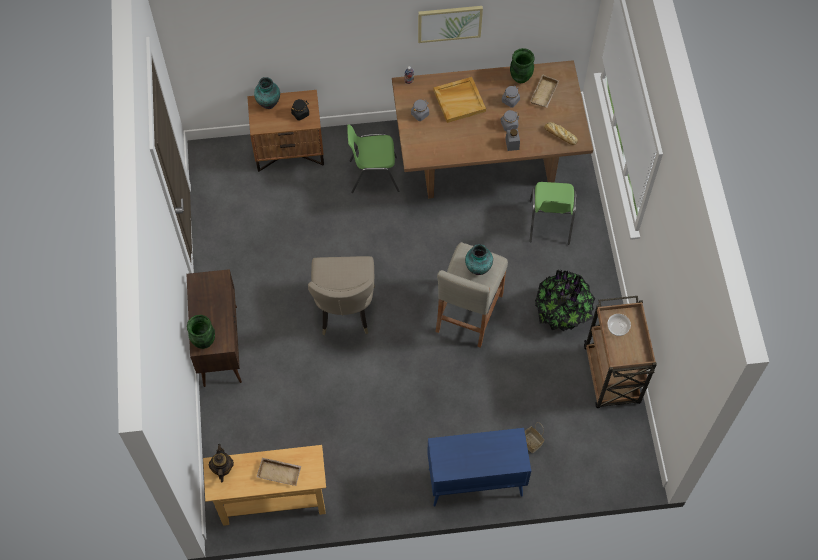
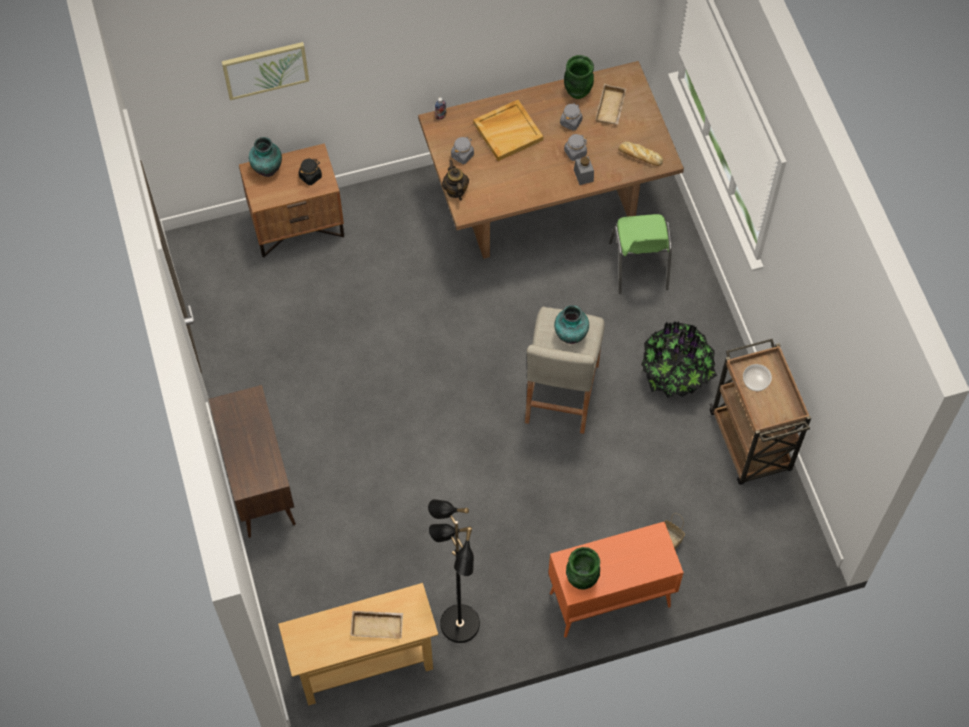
camera: 10 degrees left, 0 degrees up
green vase [187,315,215,349] -> green vase moved to [566,547,600,590]
teapot [209,444,234,482] -> teapot moved to [442,160,469,200]
beige chair [308,256,375,335] -> none
green chair [347,124,399,193] -> none
picture [418,6,483,43] -> picture moved to [222,42,309,100]
blue cabinet [427,428,531,507] -> orange cabinet [548,522,684,638]
none -> black floor lamp [428,499,480,643]

